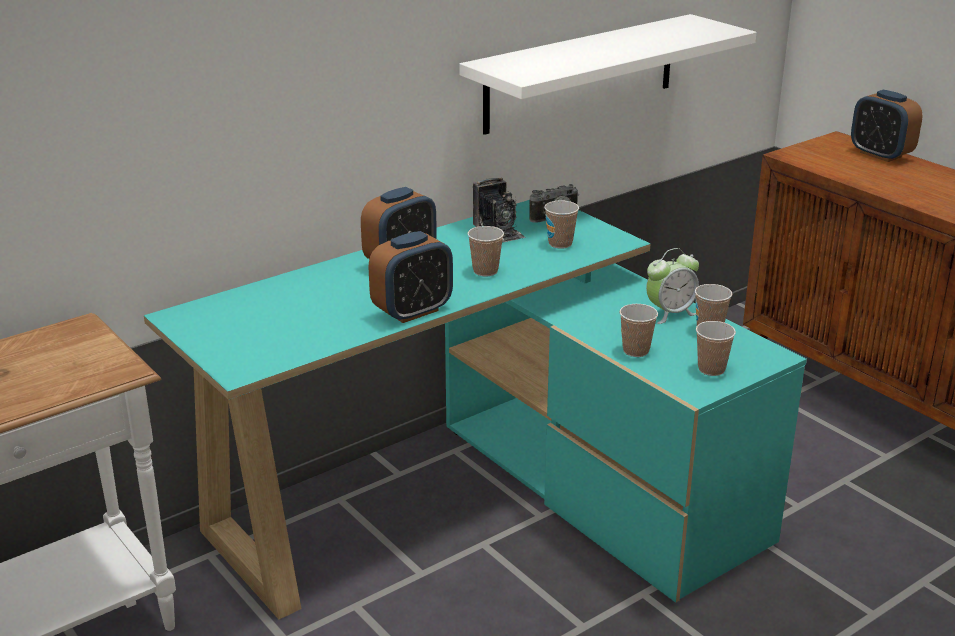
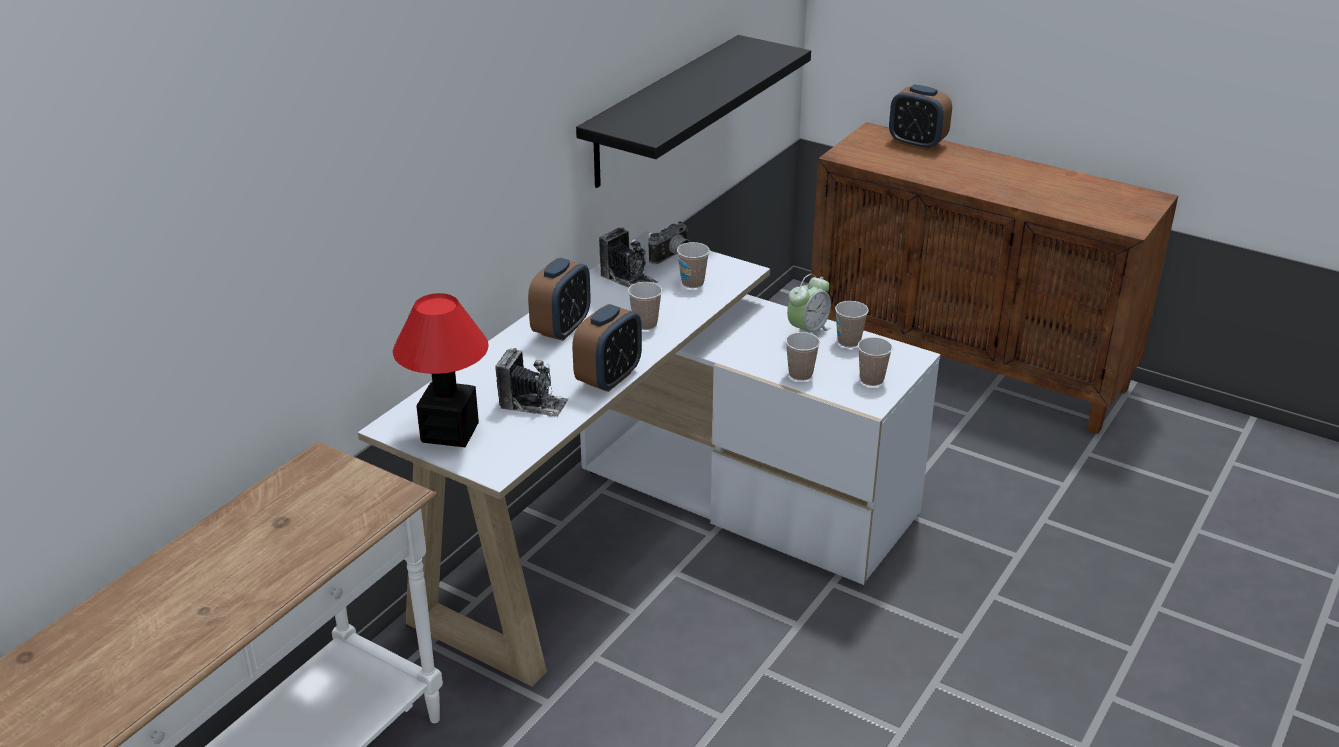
camera: 20 degrees left, 5 degrees up
turquoise desk [144,200,807,619] -> white desk [358,231,941,687]
white shelf [459,14,757,135] -> black shelf [576,35,811,188]
none -> table lamp [393,293,489,447]
none -> camera [495,348,569,417]

